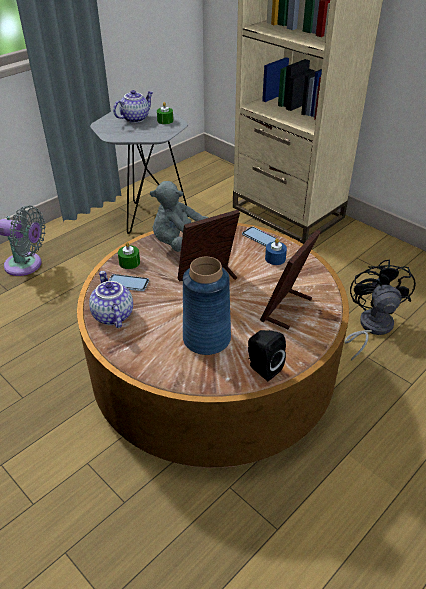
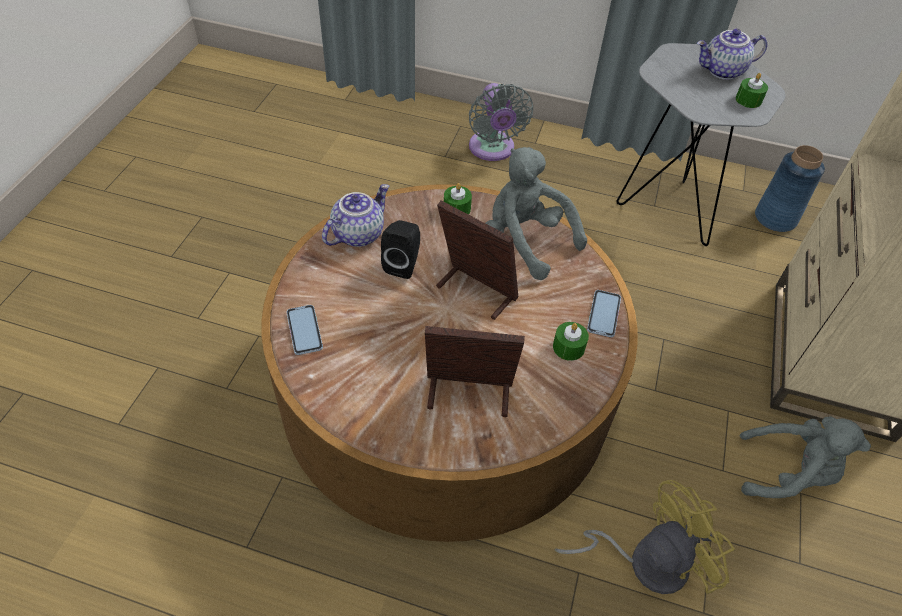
camera: 60 degrees right, 10 degrees up
phone [109,274,149,291] -> phone moved to [286,305,323,355]
teapot [113,90,153,123] -> teapot turned 150 degrees clockwise [697,29,767,80]
blue vase [183,257,231,355] -> blue vase moved to [755,145,825,232]
black speaker [248,330,286,381] -> black speaker moved to [381,220,420,279]
blue candle [265,238,287,265] -> green candle [553,322,589,361]
black fan [344,259,416,361] -> yellow fan [554,480,735,594]
none -> grey plush toy [739,416,871,498]

